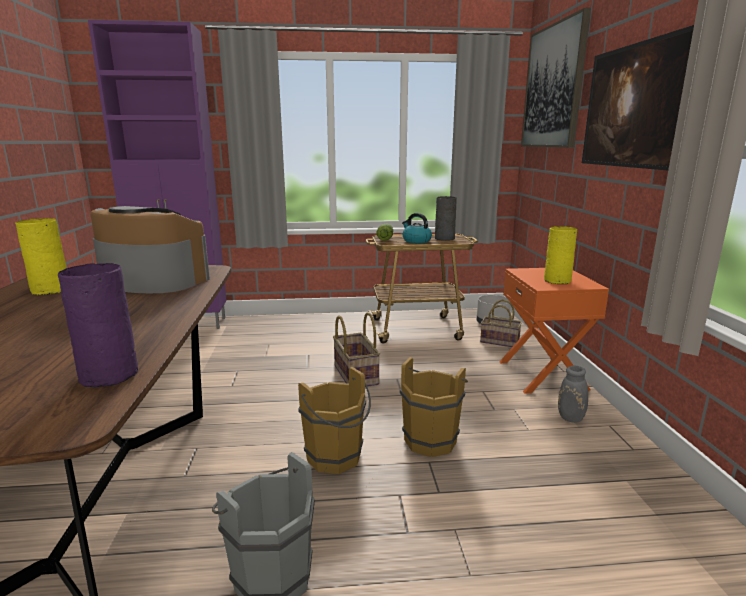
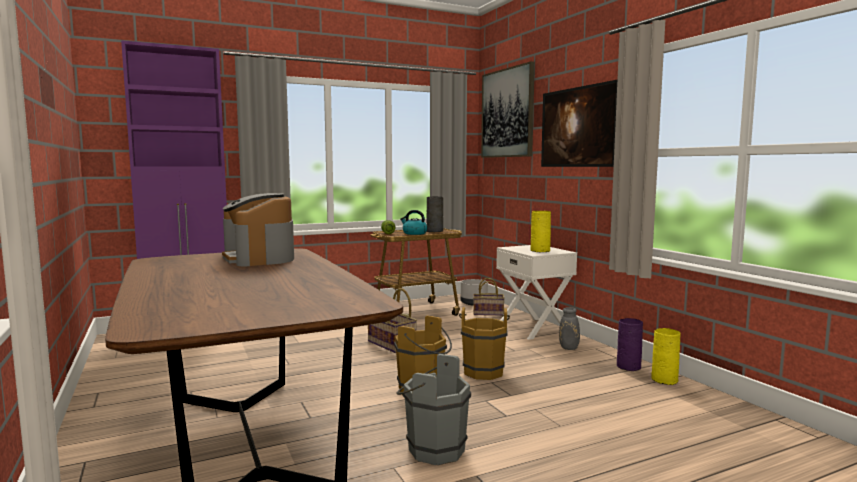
camera: 20 degrees left, 10 degrees down
yellow vase [15,218,67,295] -> yellow vase moved to [651,328,681,385]
purple vase [58,263,138,387] -> purple vase moved to [617,318,643,371]
coffee machine [90,206,210,293] -> coffee machine turned 120 degrees counterclockwise [222,193,294,266]
orange nightstand [500,268,609,393] -> white nightstand [496,245,577,340]

